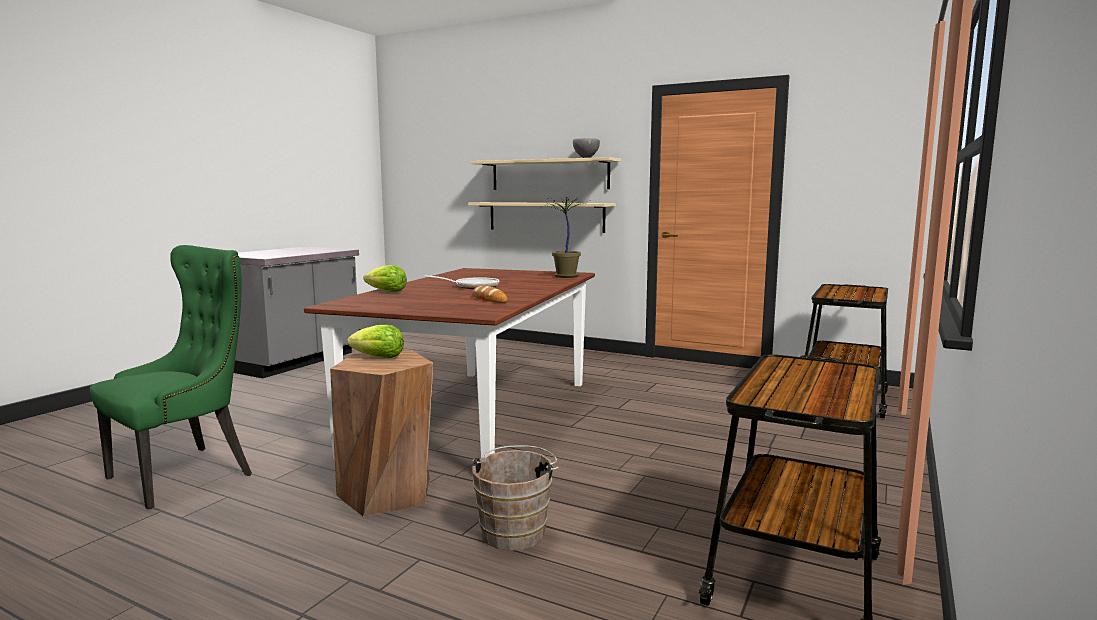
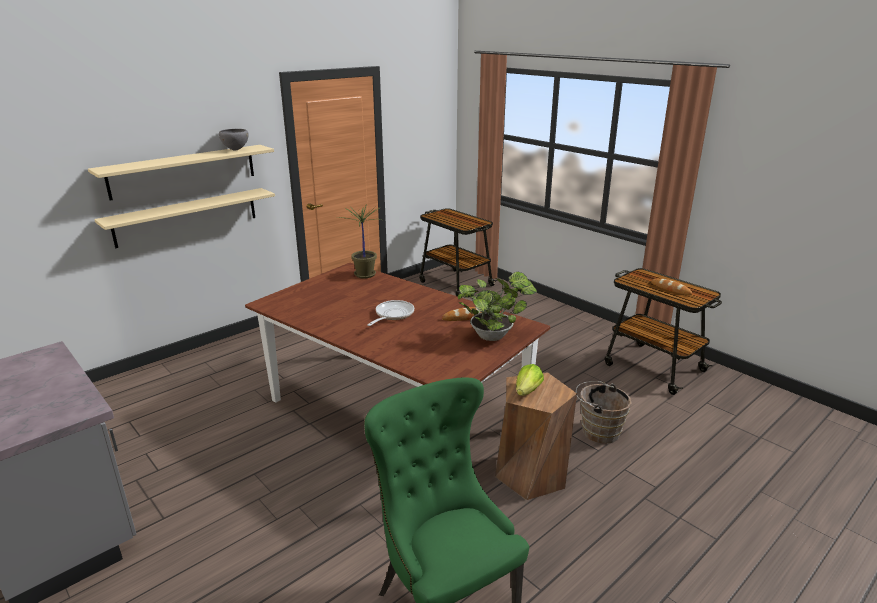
camera: 70 degrees left, 15 degrees up
lettuce [364,265,407,292] -> none
none -> potted plant [457,272,537,341]
none -> bread [651,278,692,295]

